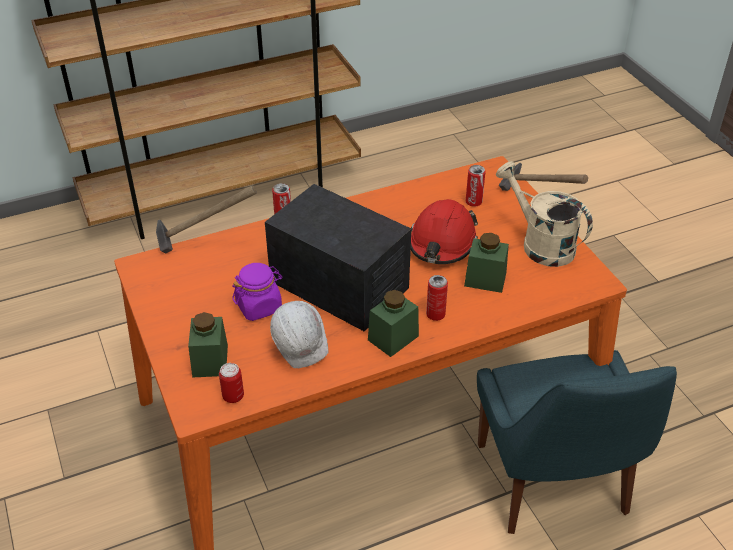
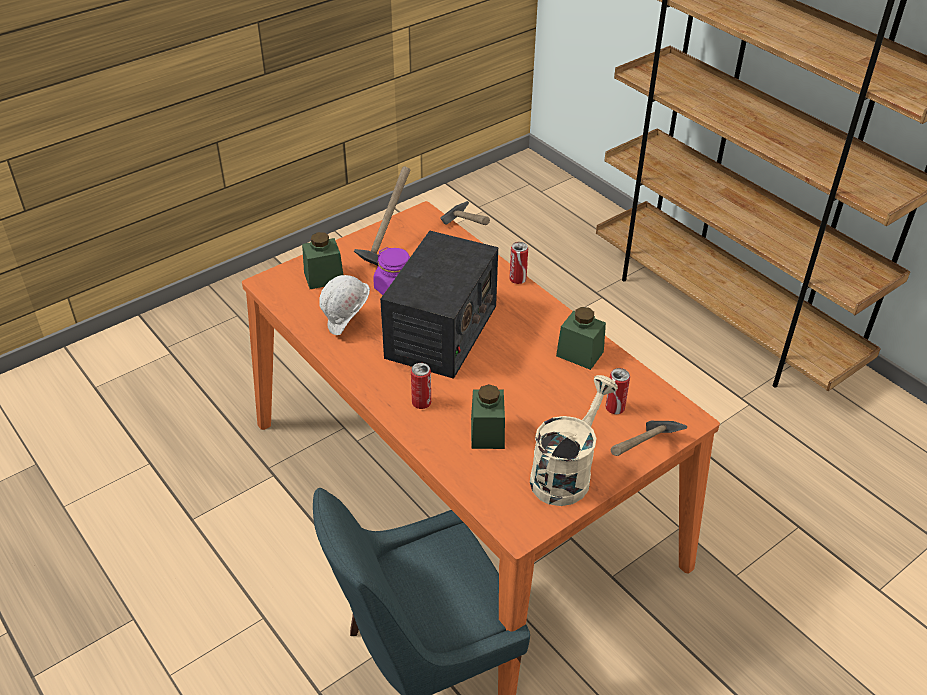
camera: 75 degrees right, 0 degrees up
can [219,363,244,403] -> none
green jar [368,290,419,357] -> green jar moved to [556,307,606,370]
red hard hat [411,199,478,264] -> none
none -> hammer [354,166,410,266]

